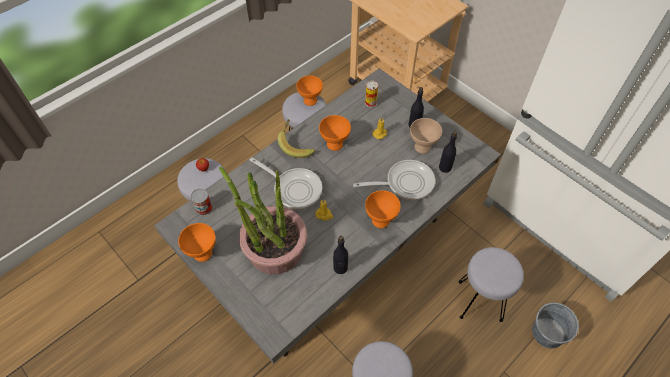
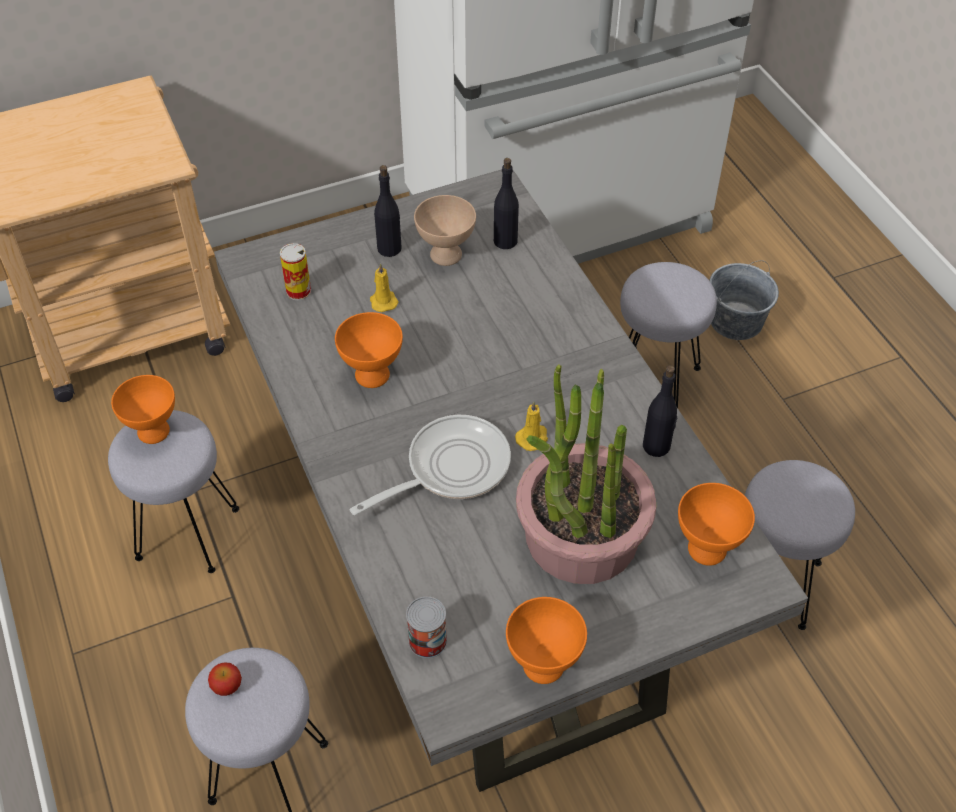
camera: 70 degrees left, 5 degrees down
banana [278,119,315,158] -> none
frying pan [353,160,435,200] -> none
orange bowl [365,190,401,228] -> orange bowl moved to [678,483,755,566]

